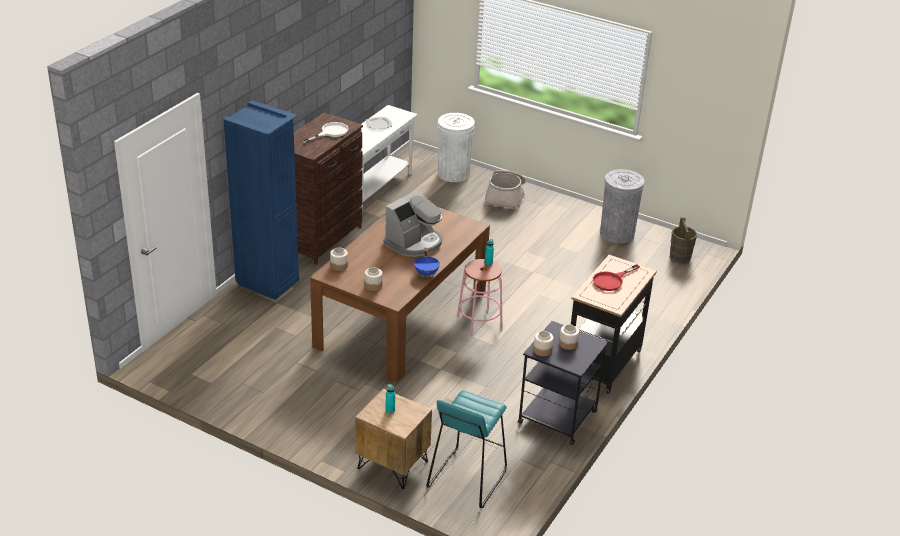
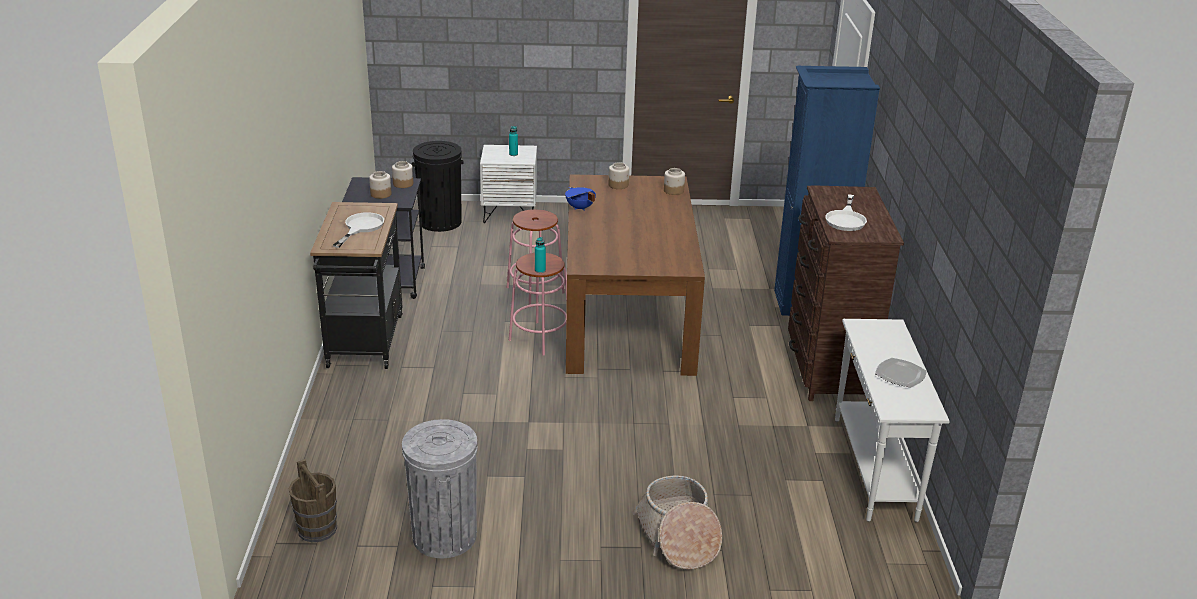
camera: 150 degrees right, 5 degrees down
brown nightstand [355,389,432,489] -> white nightstand [480,145,537,223]
coffee machine [383,190,442,257] -> none
turquoise stool [426,390,507,508] -> black trash can [411,141,463,232]
white trash can [437,113,475,182] -> none
red frying pan [593,264,640,291] -> white frying pan [333,212,384,248]
none -> pink stool [507,209,565,305]

